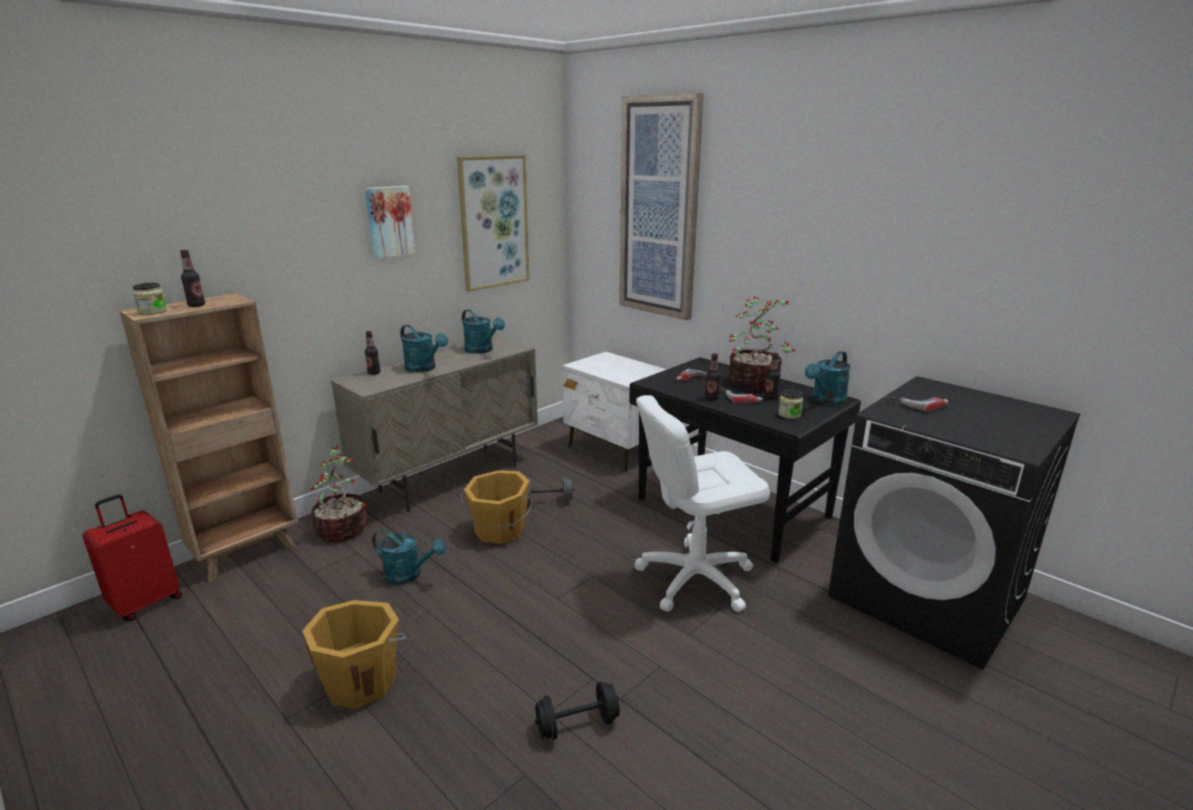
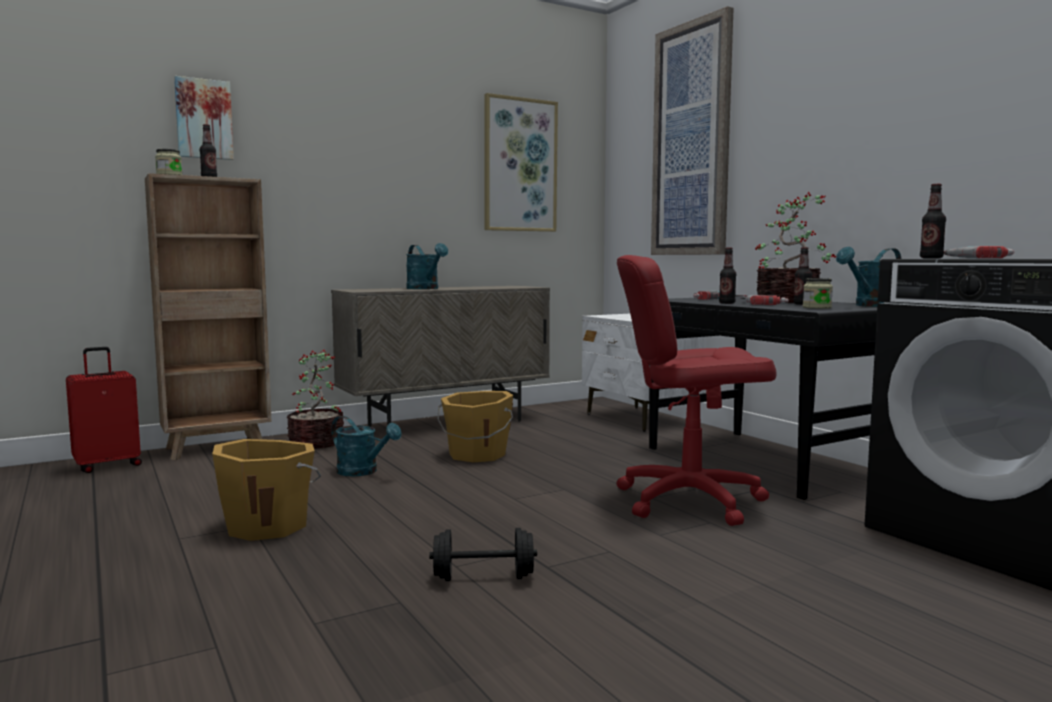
camera: 15 degrees right, 15 degrees down
picture [365,186,416,259] -> picture moved to [174,76,234,160]
bottle [365,331,380,375] -> bottle moved to [920,184,946,258]
turquoise watering can [462,310,505,354] -> none
grey dumbbell [527,477,574,504] -> none
white office chair [634,395,770,612] -> red office chair [617,255,776,526]

